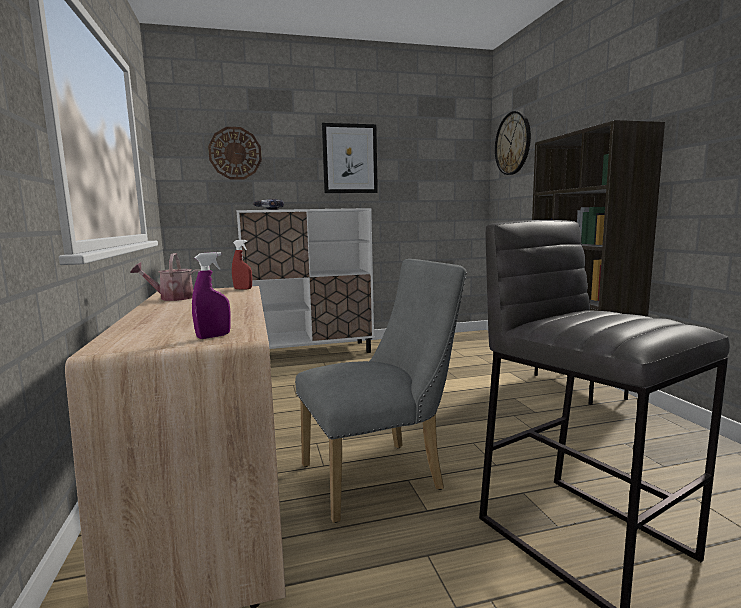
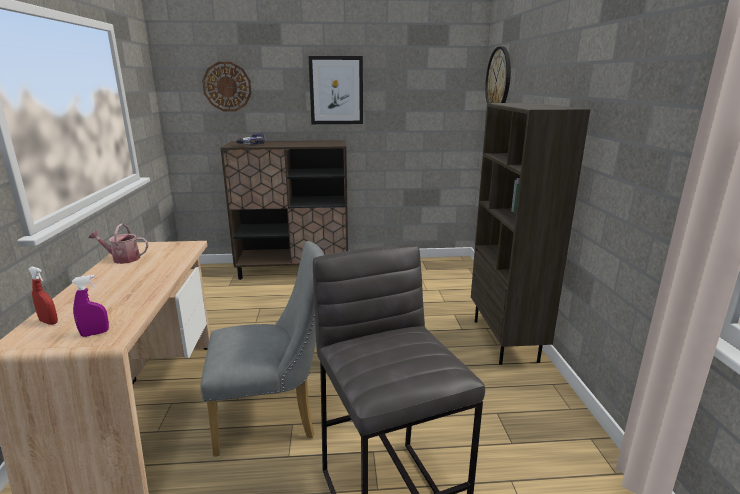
camera: 10 degrees right, 10 degrees up
red spray bottle [232,240,252,290] -> red spray bottle moved to [28,267,58,325]
white cabinet [237,208,374,353] -> brown cabinet [220,140,348,280]

